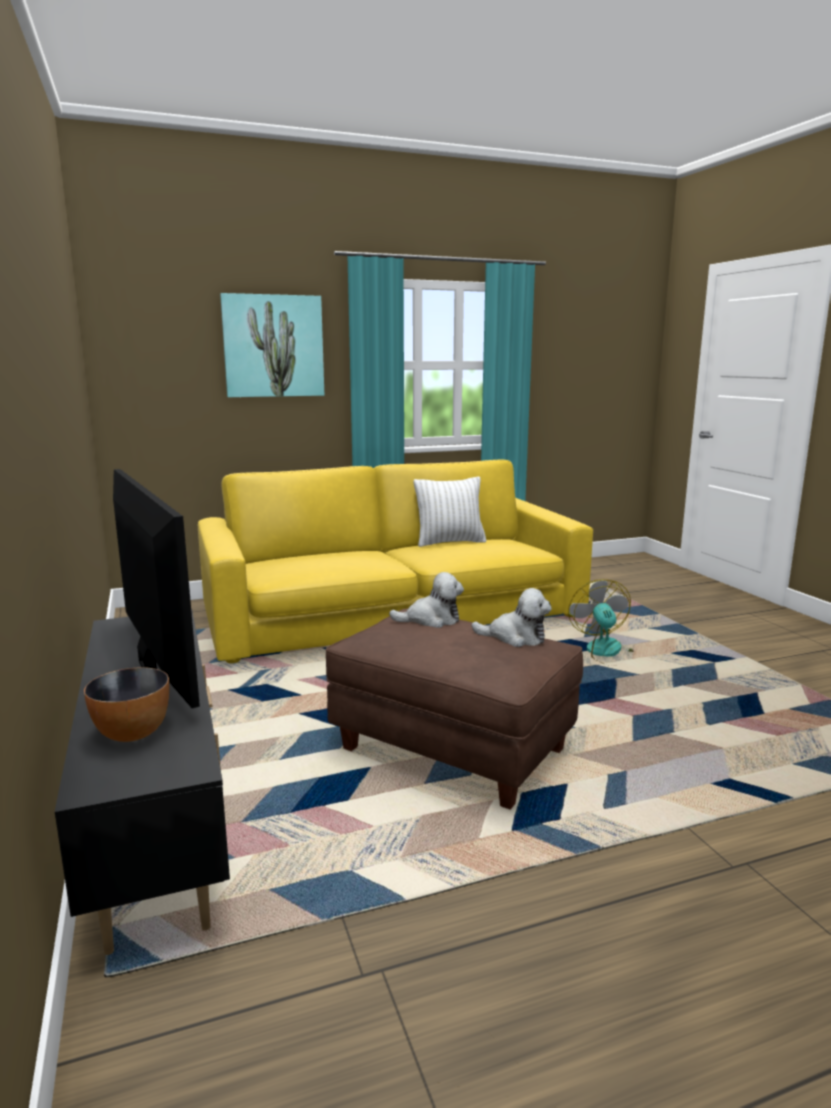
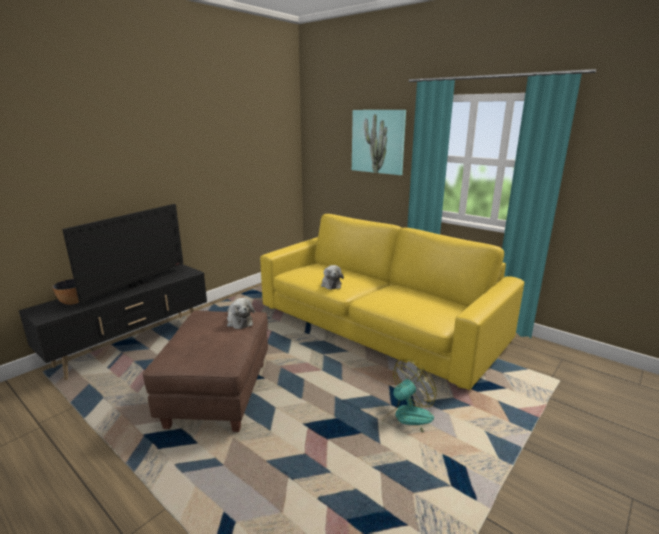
camera: 60 degrees right, 5 degrees up
white pillow [414,477,486,547] -> none
plush toy [471,588,552,647] -> plush toy moved to [321,265,344,290]

